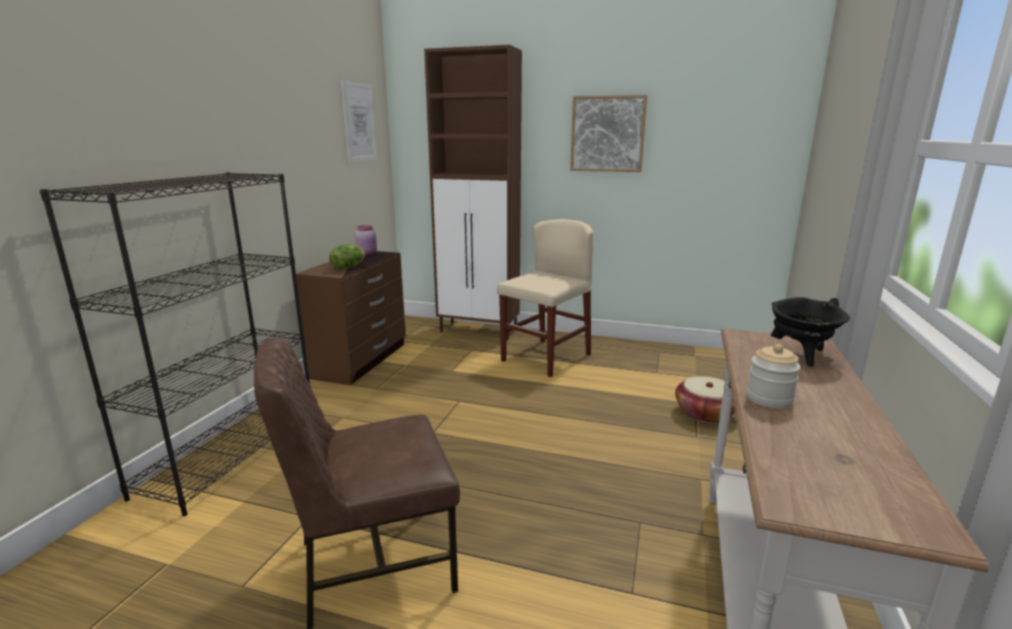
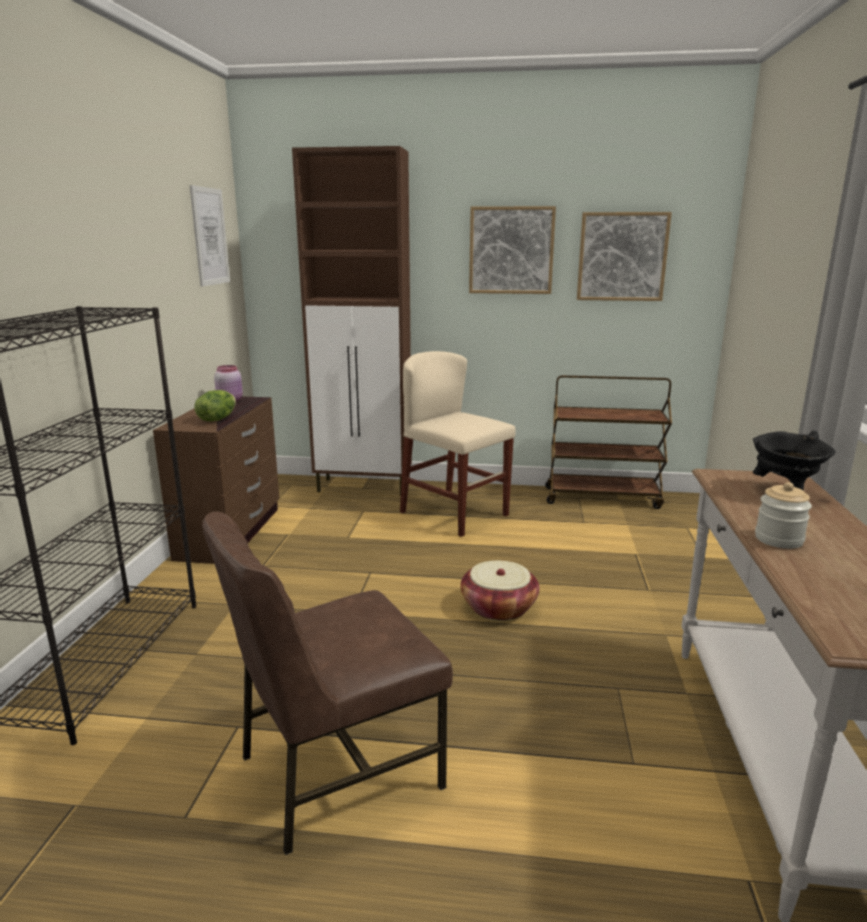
camera: 10 degrees left, 0 degrees up
beige chair [497,219,593,377] -> beige chair turned 75 degrees counterclockwise [400,351,516,537]
basket [675,376,735,423] -> basket moved to [461,561,539,621]
none -> brown cart [545,375,672,509]
none -> picture [577,212,672,301]

